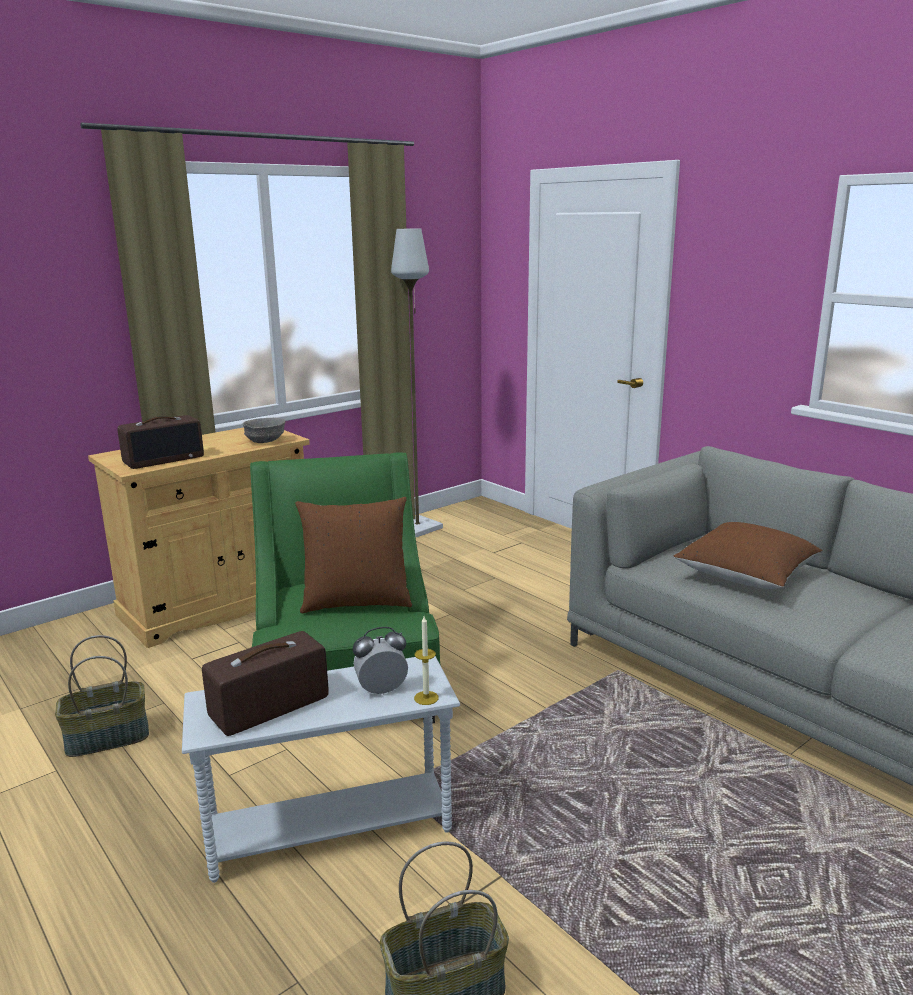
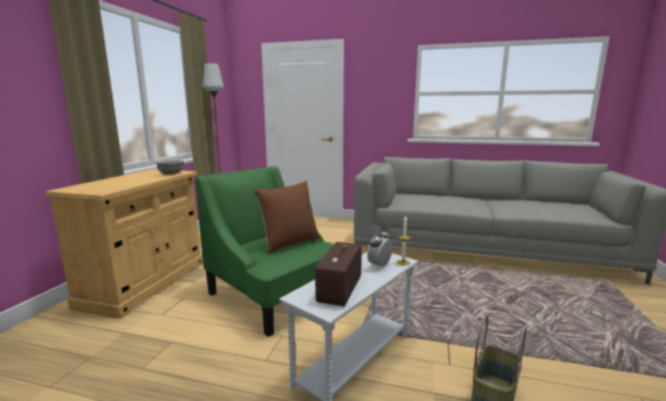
camera: 35 degrees left, 5 degrees down
basket [55,635,149,757] -> none
radio [117,415,204,469] -> none
brown pillow [673,522,823,589] -> none

